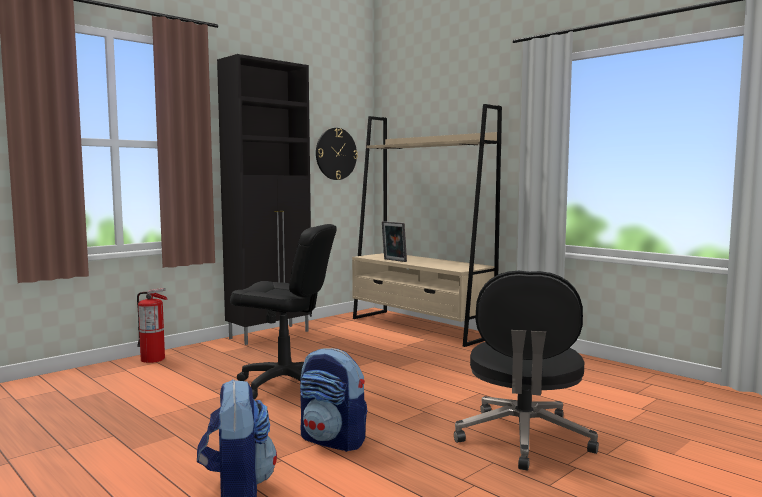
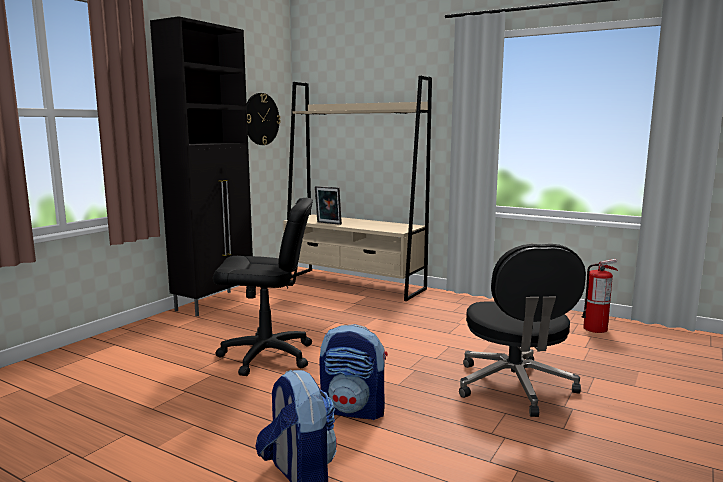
camera: 15 degrees left, 5 degrees up
fire extinguisher [137,288,168,363] -> fire extinguisher moved to [582,259,618,333]

